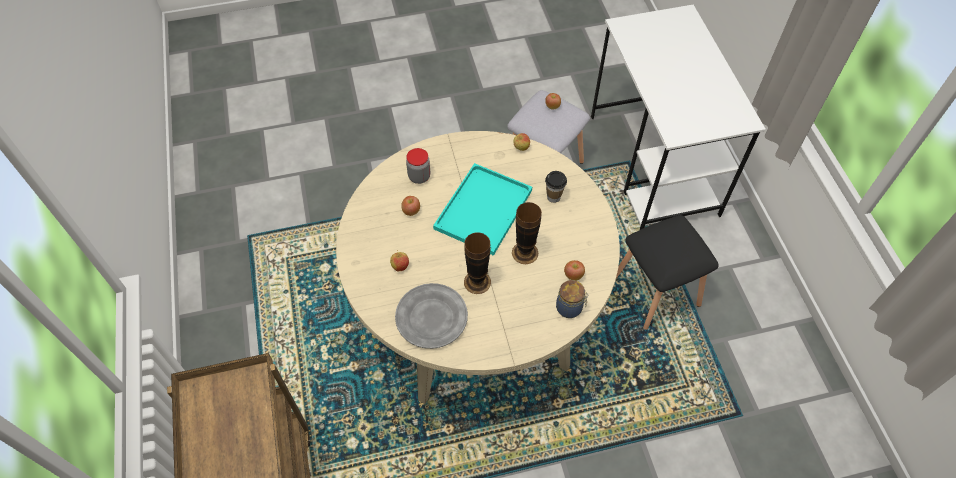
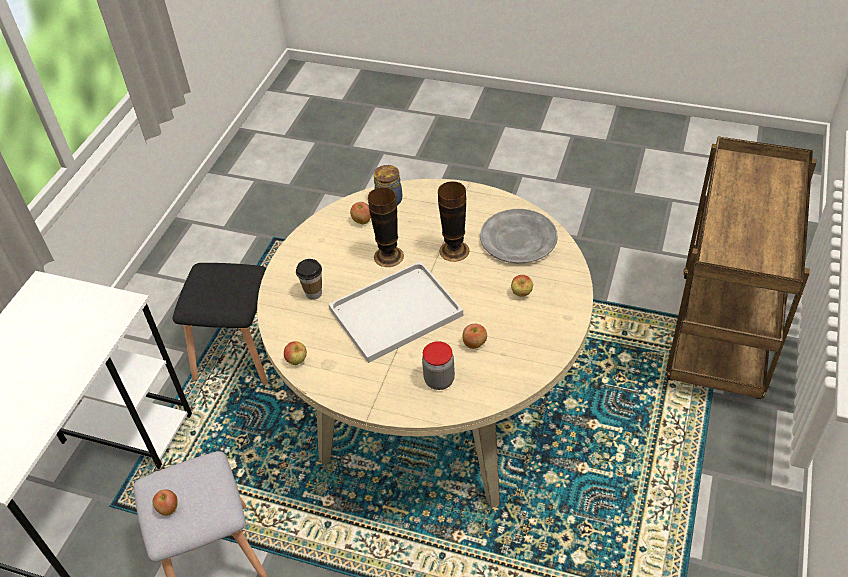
camera: 145 degrees left, 10 degrees down
turquoise tray [433,163,532,256] -> white tray [328,261,463,363]

